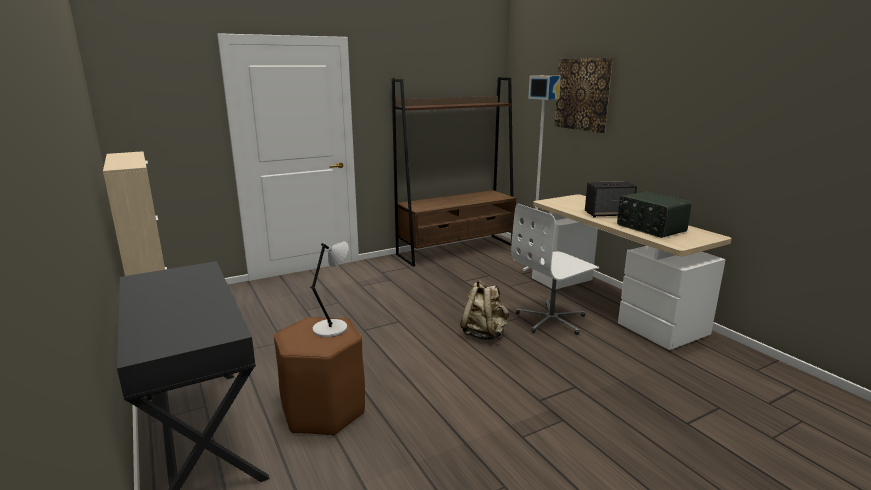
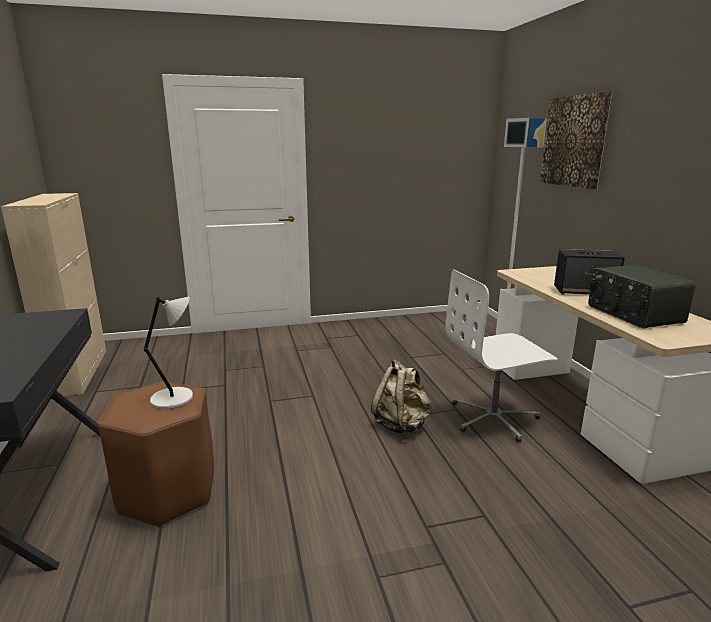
camera: 15 degrees right, 0 degrees up
brown bookcase [392,77,516,267] -> none

